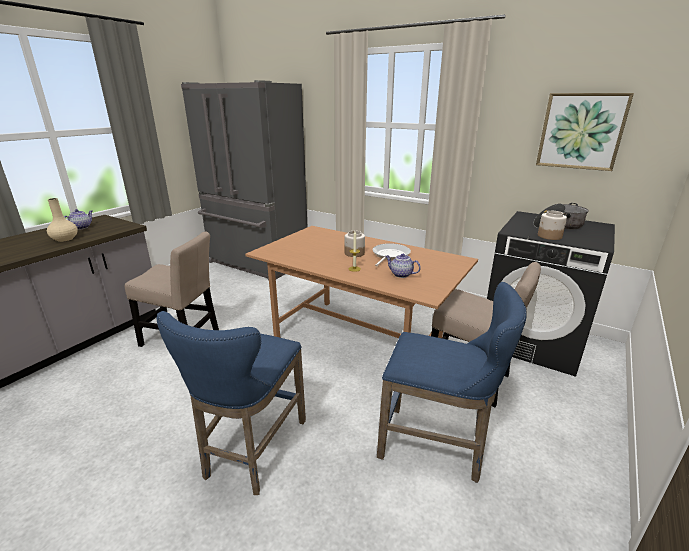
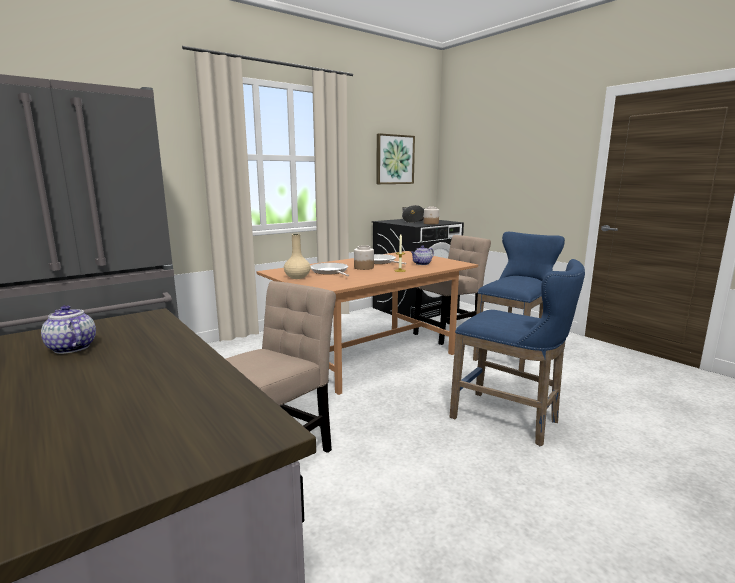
camera: 70 degrees left, 10 degrees down
beige vase [47,198,78,242] -> beige vase moved to [284,234,311,279]
none -> frying pan [311,263,349,276]

